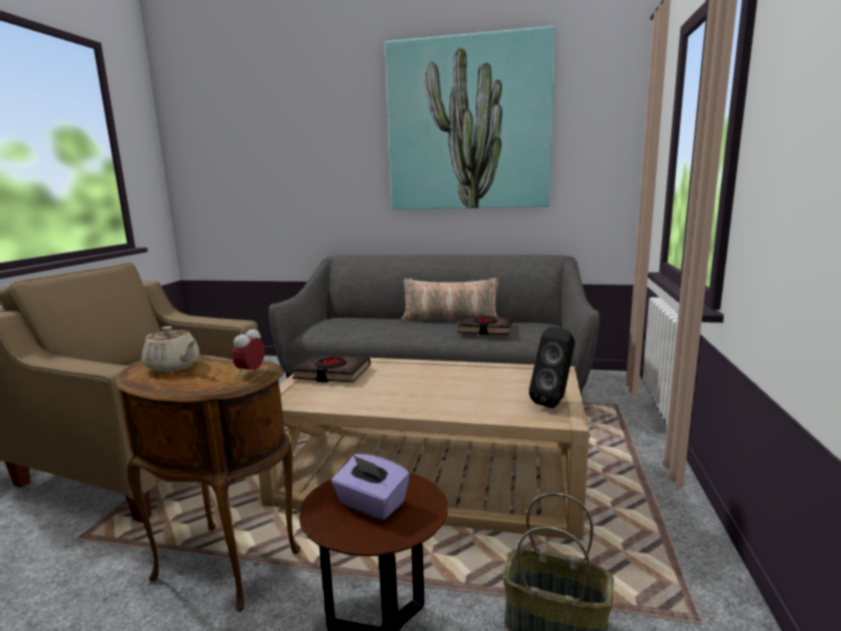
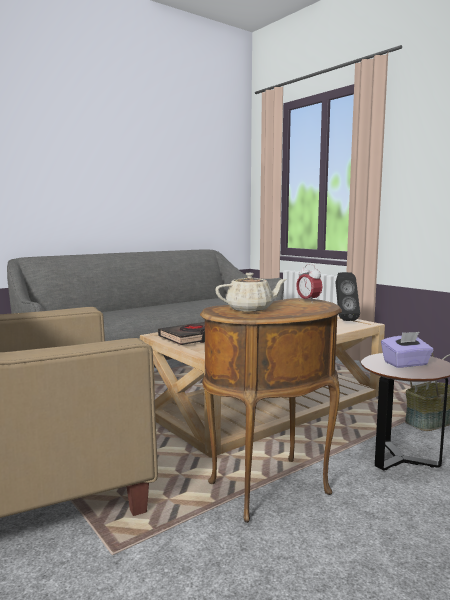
camera: 50 degrees left, 5 degrees down
picture [385,26,555,210] -> none
pillow [401,278,499,321] -> none
black book [458,316,512,335] -> none

